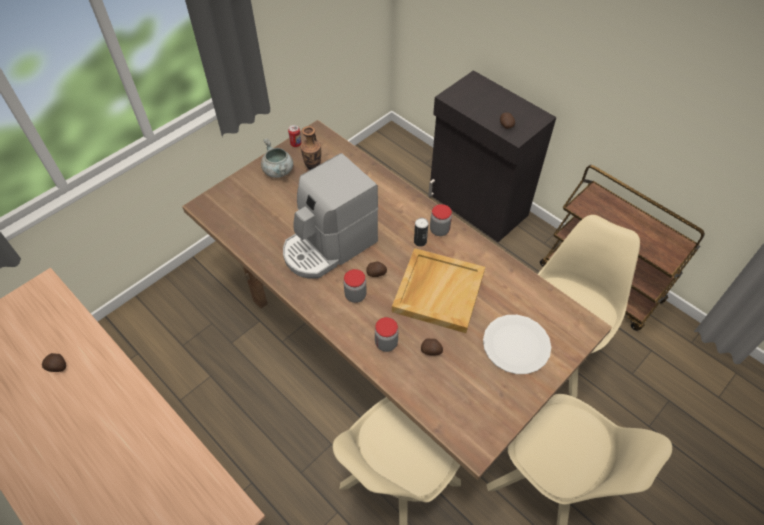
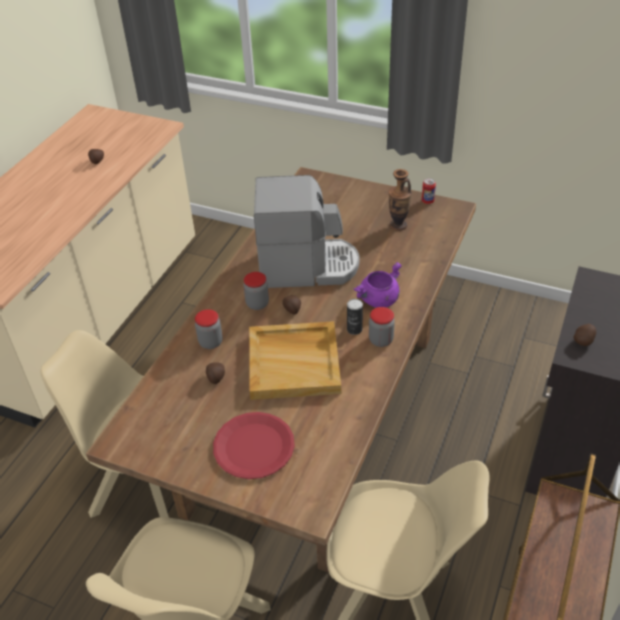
camera: 70 degrees right, 10 degrees down
grey cooking pot [261,139,293,178] -> none
coffee machine [283,153,378,279] -> coffee machine turned 150 degrees clockwise [254,175,360,288]
white plate [483,315,551,374] -> red plate [213,412,295,479]
none -> purple cooking pot [354,262,402,308]

